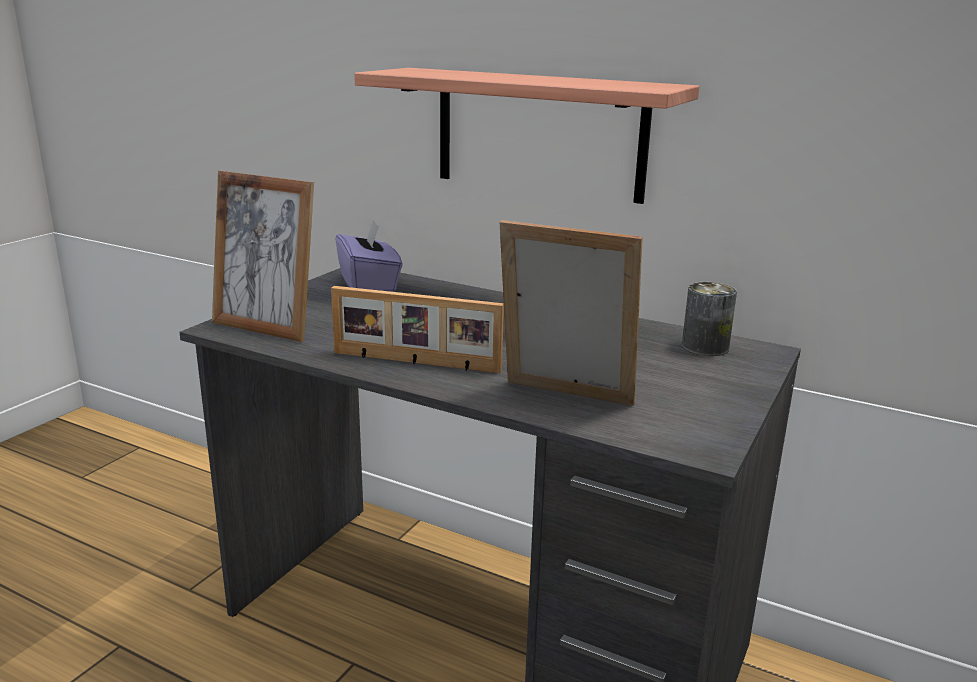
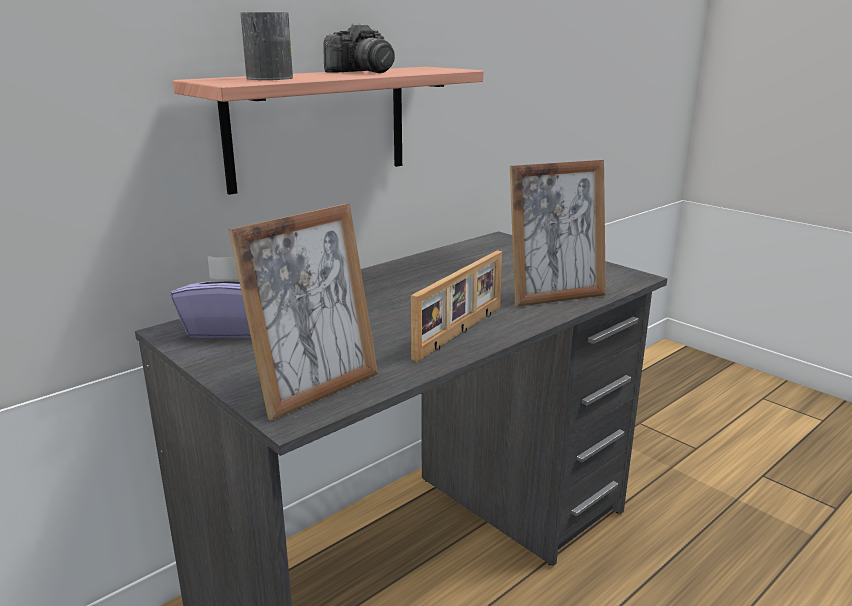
camera: 70 degrees left, 0 degrees up
picture frame [500,220,643,406] -> picture frame turned 150 degrees counterclockwise [510,160,606,307]
can [682,282,737,356] -> can moved to [240,12,293,80]
none -> camera [323,24,395,73]

